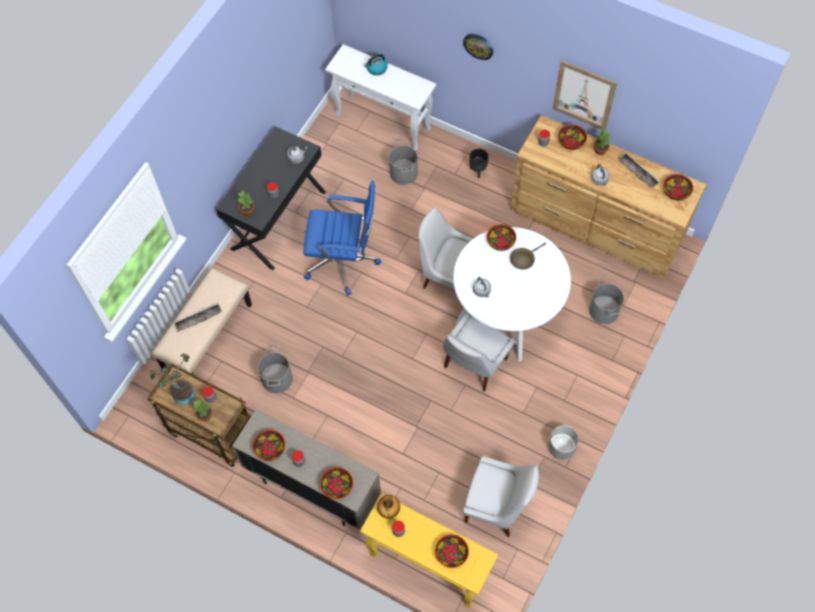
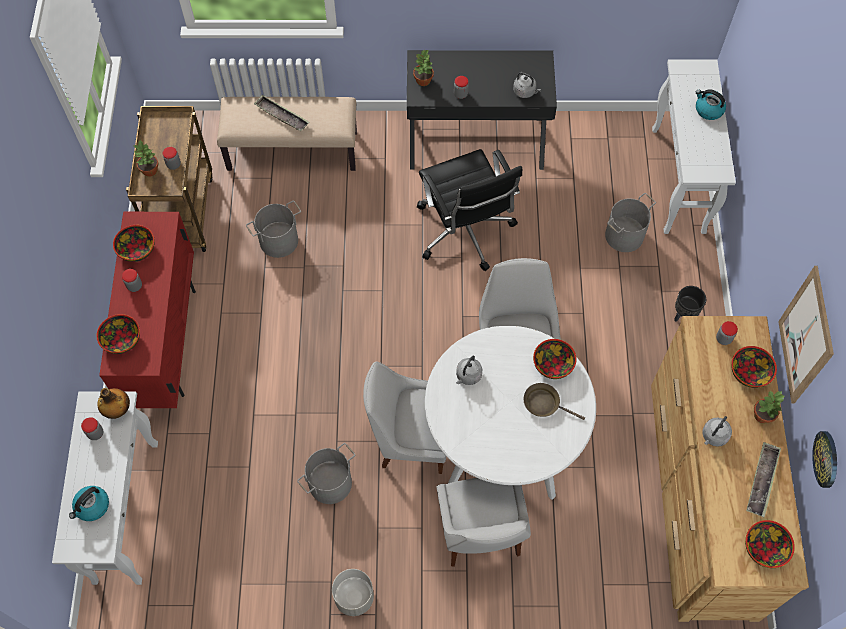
camera: 60 degrees right, 0 degrees up
potted plant [150,353,195,405] -> none
beige cabinet [232,409,381,530] -> red cabinet [99,212,196,408]
blue office chair [303,181,381,295] -> black office chair [417,149,522,271]
yellow console table [360,494,498,609] -> white console table [52,391,158,585]
bowl [435,534,469,568] -> kettle [69,486,109,521]
wall clock [463,34,493,60] -> wall clock moved to [812,431,837,488]
white chair [463,456,539,537] -> white chair moved to [437,478,531,567]
grey bucket [589,276,624,324] -> grey bucket moved to [297,443,355,504]

